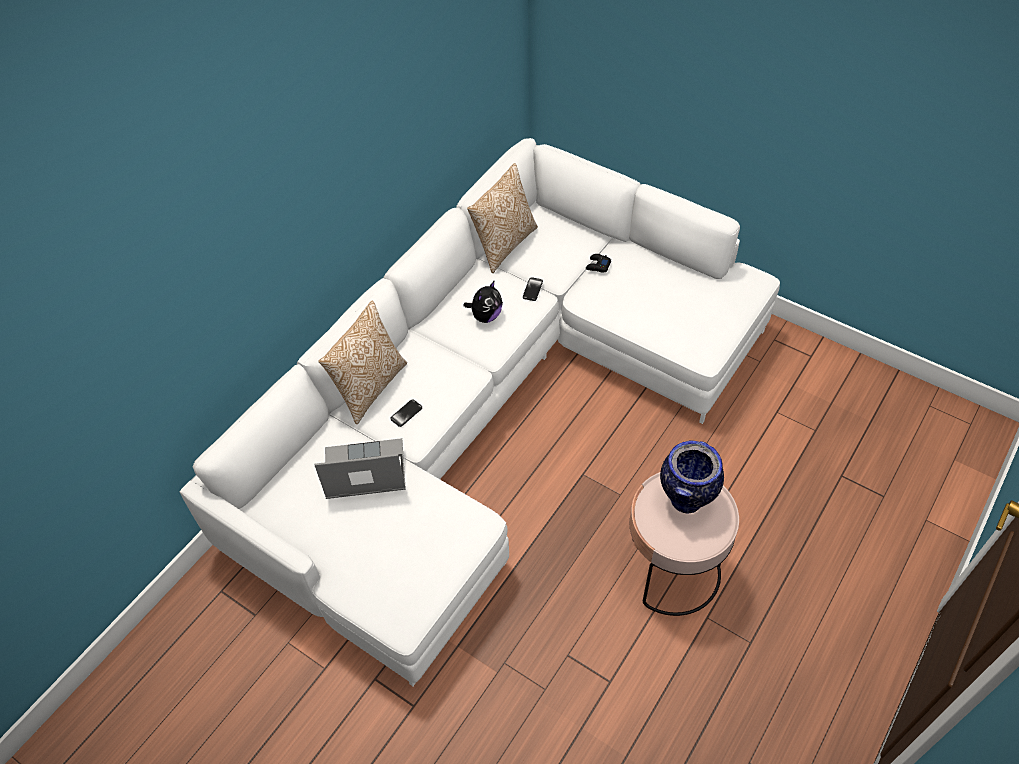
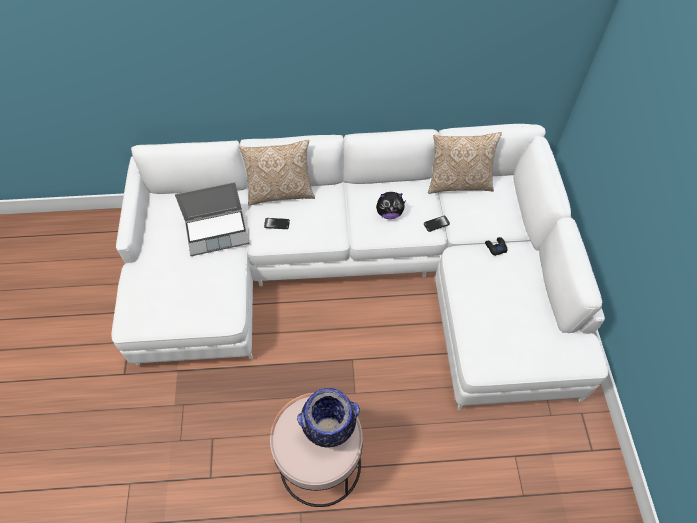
camera: 50 degrees right, 5 degrees up
laptop [314,438,406,499] -> laptop turned 120 degrees clockwise [175,182,249,256]

